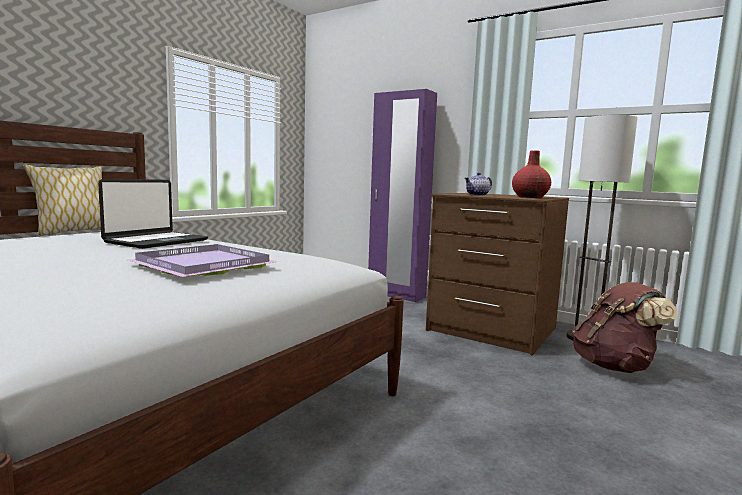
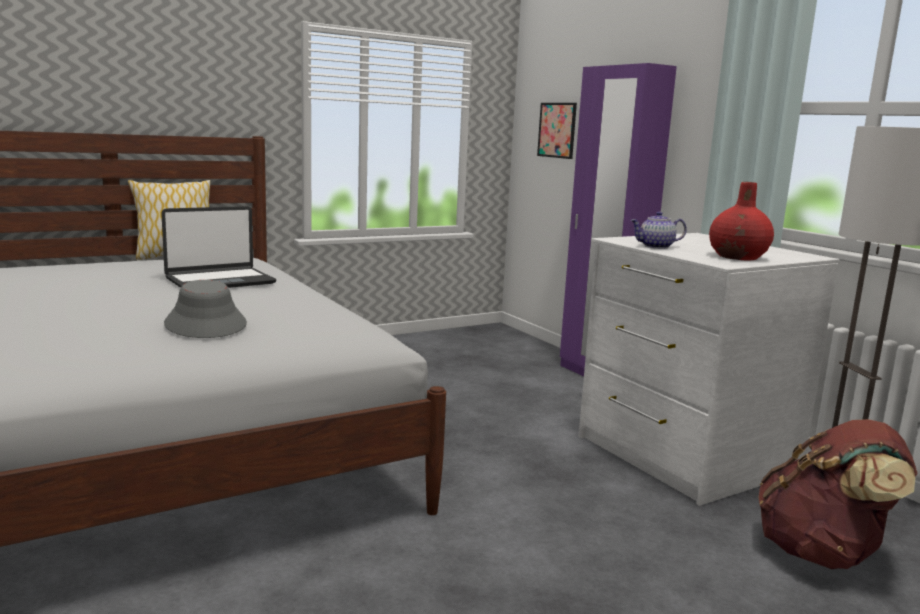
camera: 25 degrees right, 5 degrees up
purple tray [128,244,278,277] -> grey hat [164,280,247,338]
brown dresser [426,193,569,355] -> white dresser [578,233,839,506]
none -> picture [537,103,577,159]

